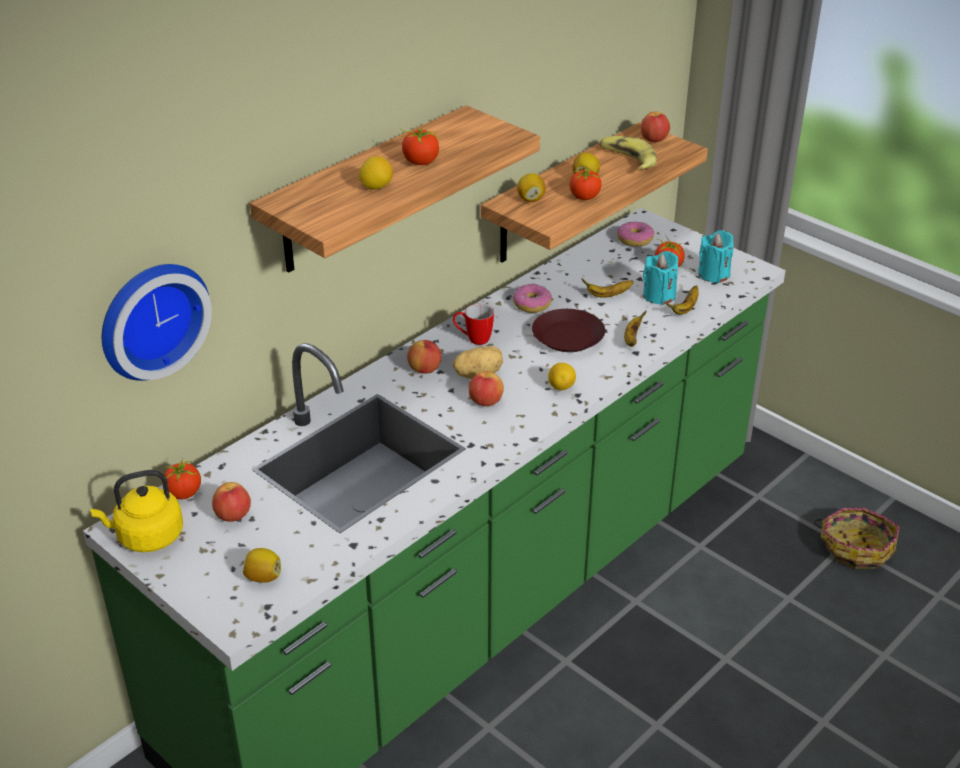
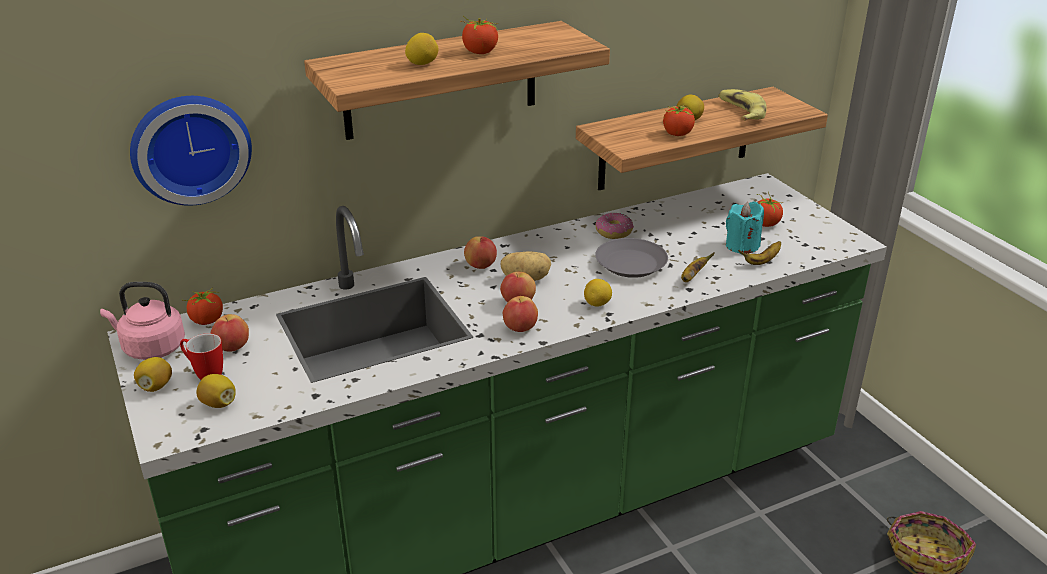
camera: 20 degrees right, 5 degrees down
yellow kettle [90,470,183,552] -> pink kettle [100,282,185,360]
mug [453,304,494,345] -> mug moved to [180,333,223,380]
lemon [517,173,546,202] -> lemon moved to [134,357,172,392]
brown plate [532,309,605,352] -> grey plate [595,238,668,278]
banana [581,278,633,298] -> none
donut [617,222,655,247] -> none
apple [641,112,670,142] -> apple moved to [503,296,538,332]
turquoise candle [698,230,734,283] -> none

